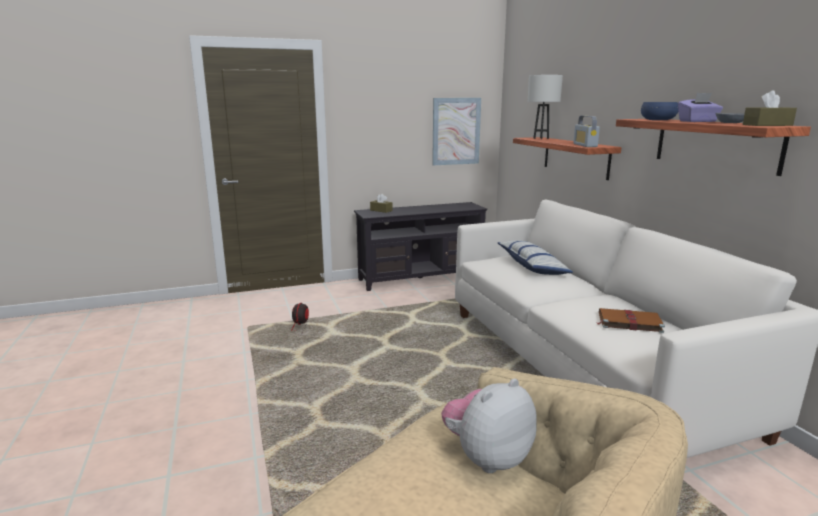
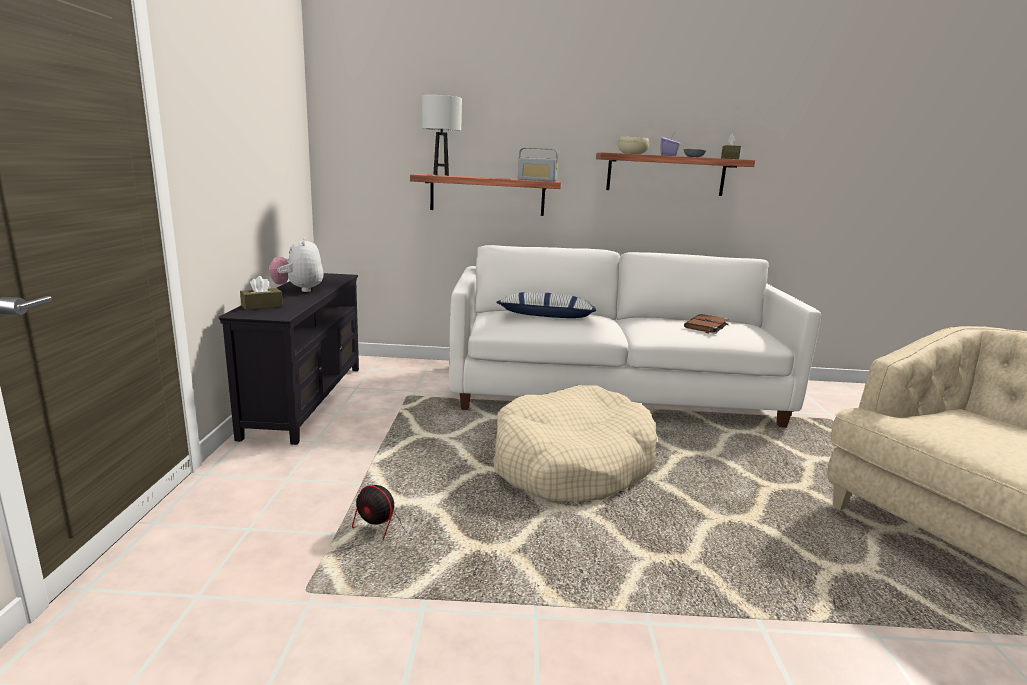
camera: 70 degrees left, 0 degrees up
picture [432,98,481,165] -> none
plush toy [441,379,536,473] -> plush toy moved to [269,237,324,292]
blue bowl [641,102,678,120] -> beige bowl [618,137,649,154]
none -> beige dog bed [493,385,657,503]

